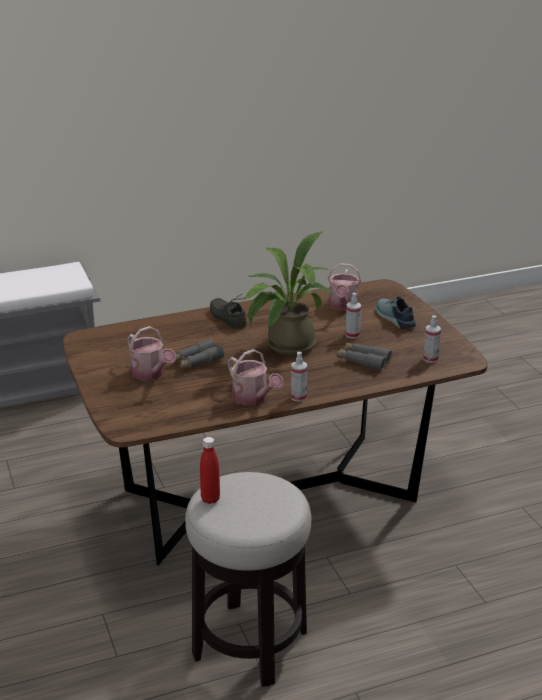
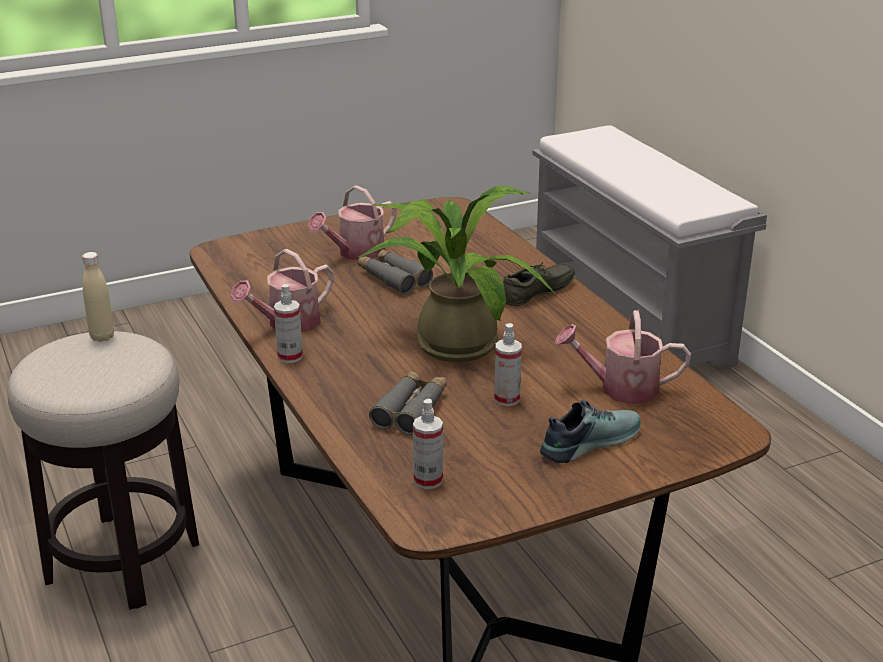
camera: 85 degrees right, 0 degrees up
red bottle [200,437,220,504] -> beige bottle [82,252,114,342]

